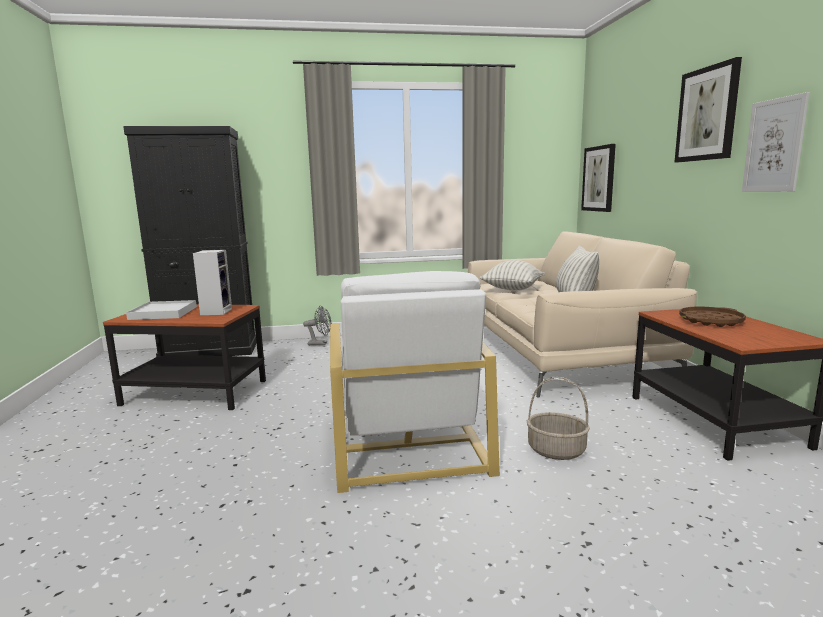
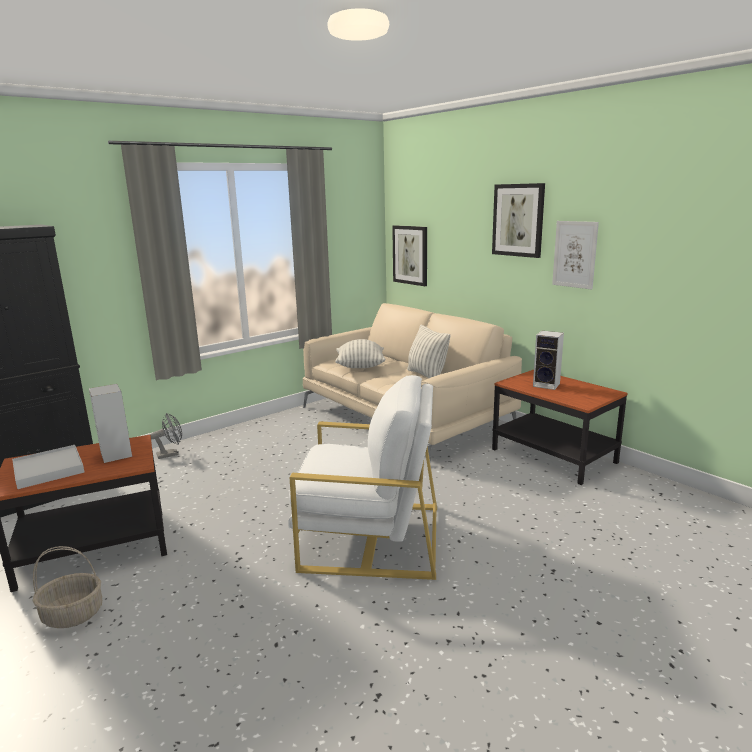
camera: 30 degrees left, 5 degrees up
white armchair [330,271,500,493] -> white armchair turned 45 degrees counterclockwise [288,375,437,580]
basket [527,377,590,460] -> basket moved to [32,546,102,628]
brown tray [679,306,746,327] -> speaker [533,331,564,390]

